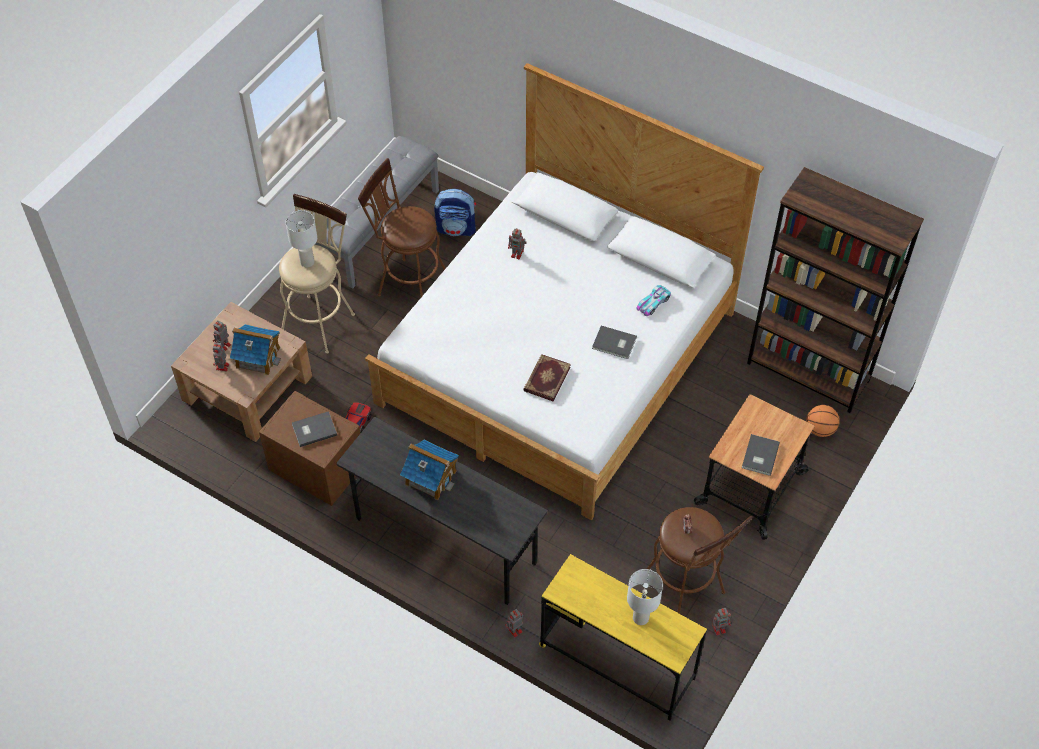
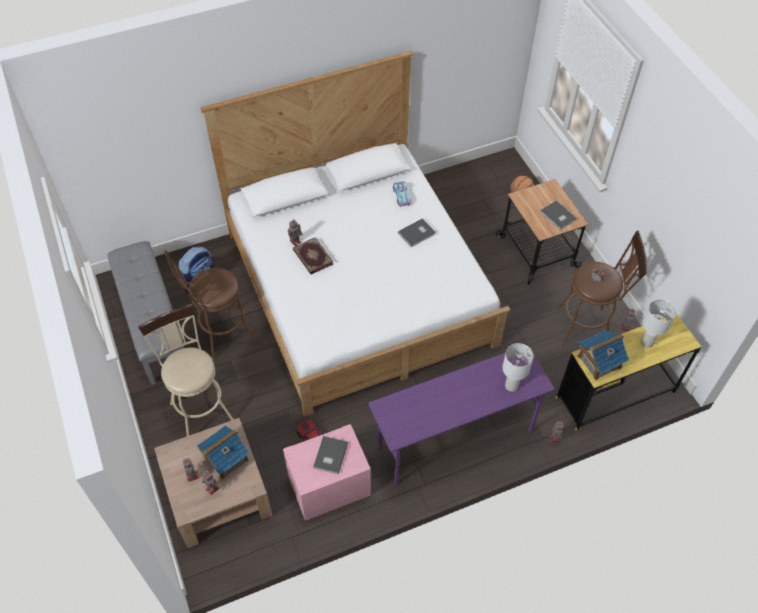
camera: 55 degrees left, 0 degrees up
brown nightstand [259,391,360,506] -> pink nightstand [283,424,371,521]
white table lamp [286,210,317,267] -> white table lamp moved to [502,343,533,392]
grey desk [337,417,547,605] -> purple desk [369,345,554,485]
toy house [400,439,459,500] -> toy house moved to [577,330,629,380]
book [523,354,571,402] -> book moved to [293,237,333,275]
brown bookcase [747,167,924,413] -> none

